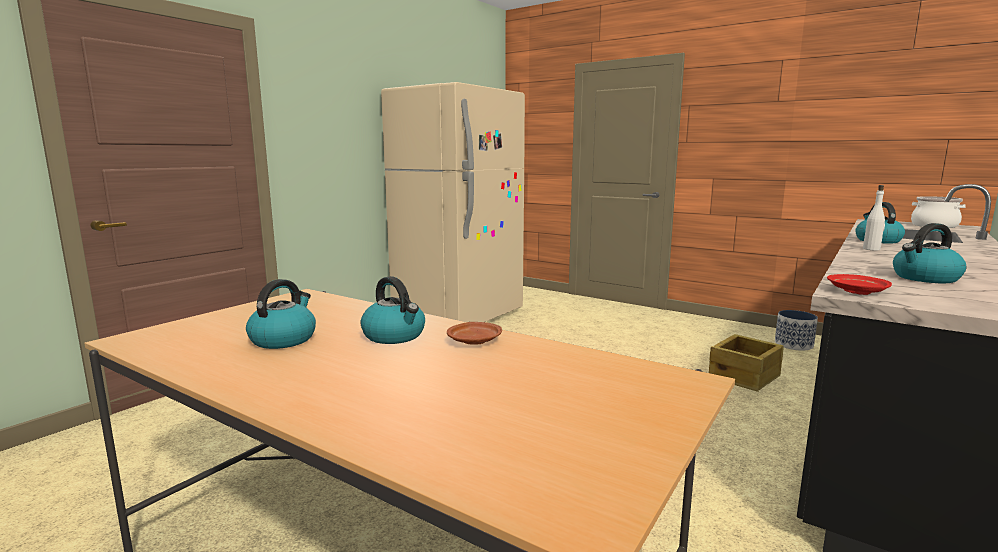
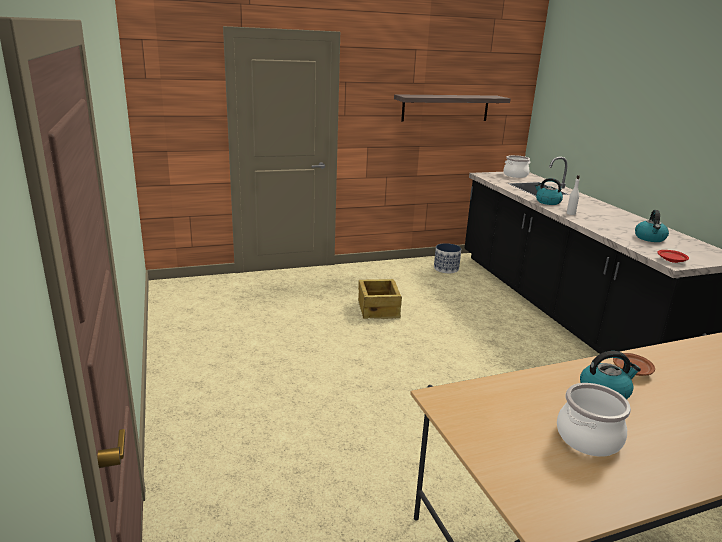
camera: 55 degrees left, 10 degrees up
kettle [246,279,316,349] -> cooking pot [557,383,631,457]
beige fridge [381,82,525,322] -> none
crate [709,334,784,392] -> crate moved to [358,279,402,319]
none -> shelf [394,94,511,122]

